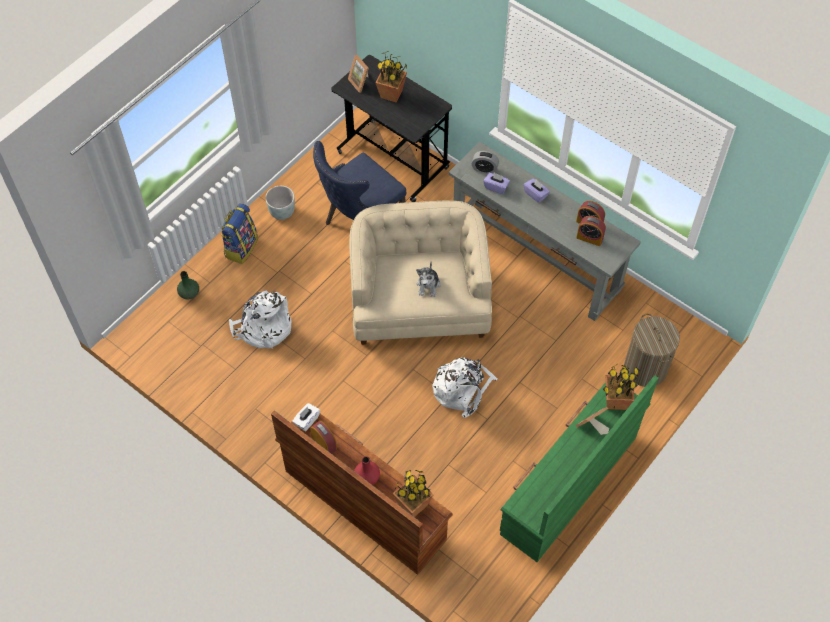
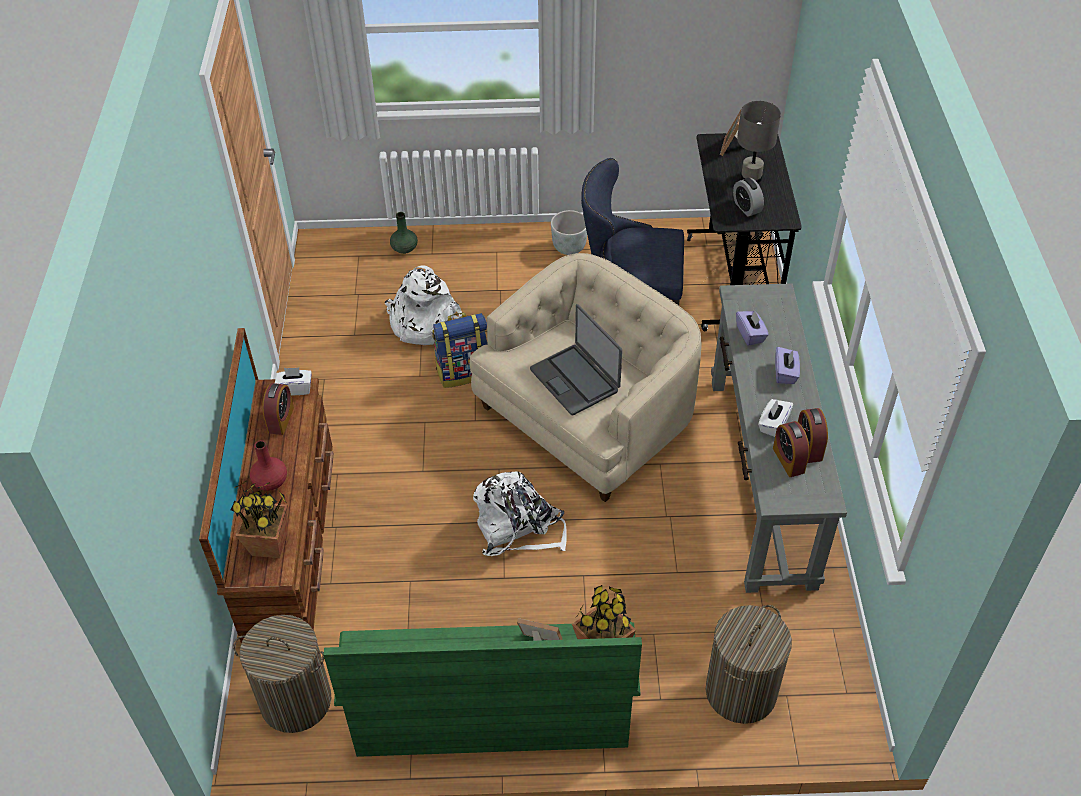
camera: 50 degrees right, 10 degrees down
backpack [221,204,258,264] -> backpack moved to [433,312,487,388]
potted plant [375,51,407,102] -> grey table lamp [737,101,781,183]
plush toy [416,262,441,297] -> laptop [530,304,622,415]
alarm clock [472,151,499,173] -> alarm clock moved to [733,178,764,217]
none -> laundry basket [233,615,331,733]
none -> white tissue box [758,399,793,437]

